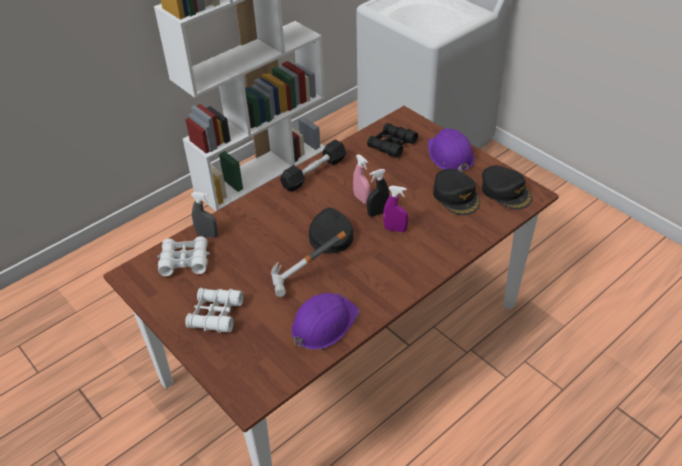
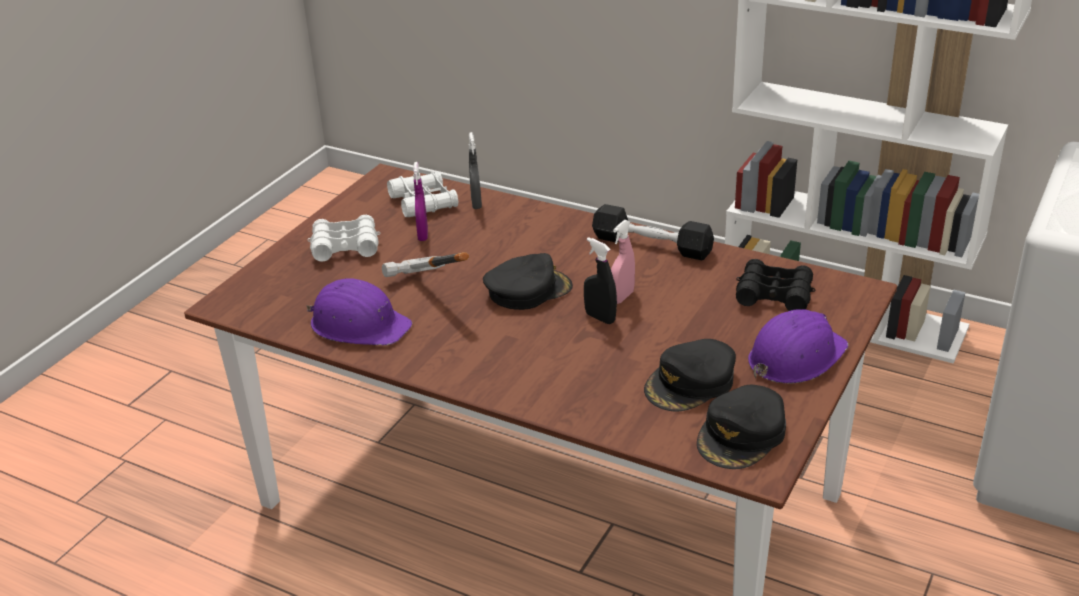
camera: 70 degrees right, 10 degrees down
purple spray bottle [383,186,408,232] -> purple spray bottle moved to [413,162,428,241]

